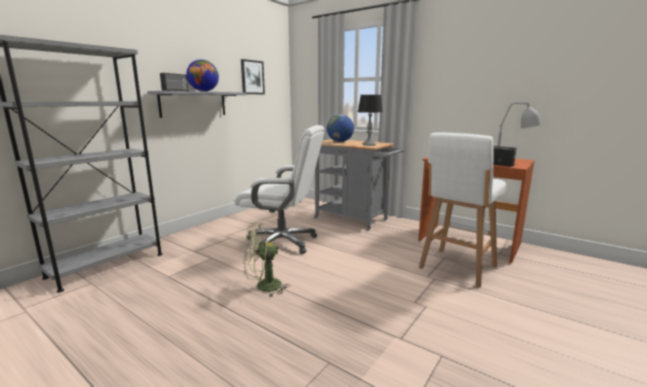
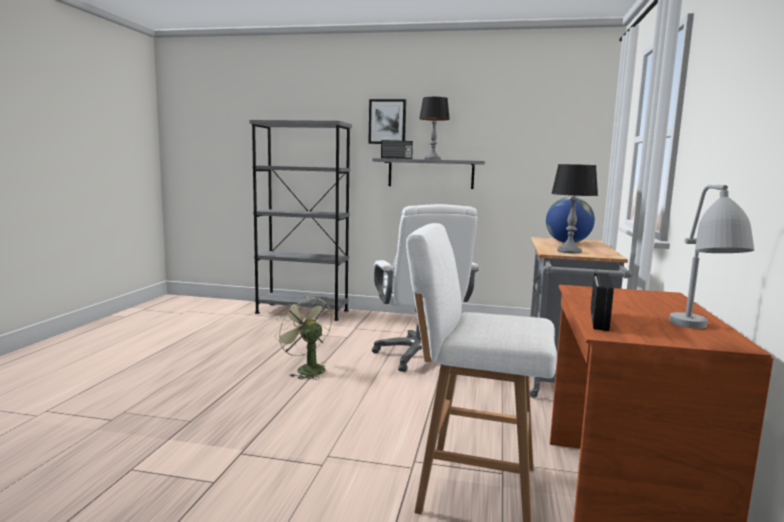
camera: 65 degrees right, 5 degrees down
globe [186,59,219,92] -> table lamp [419,97,450,160]
picture [241,59,265,94] -> picture moved to [368,99,406,144]

